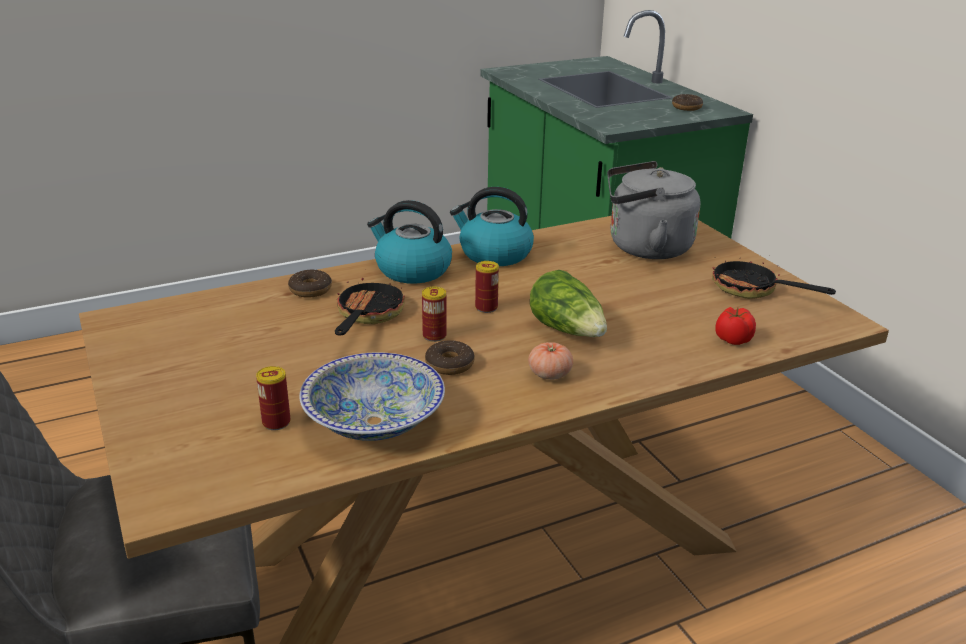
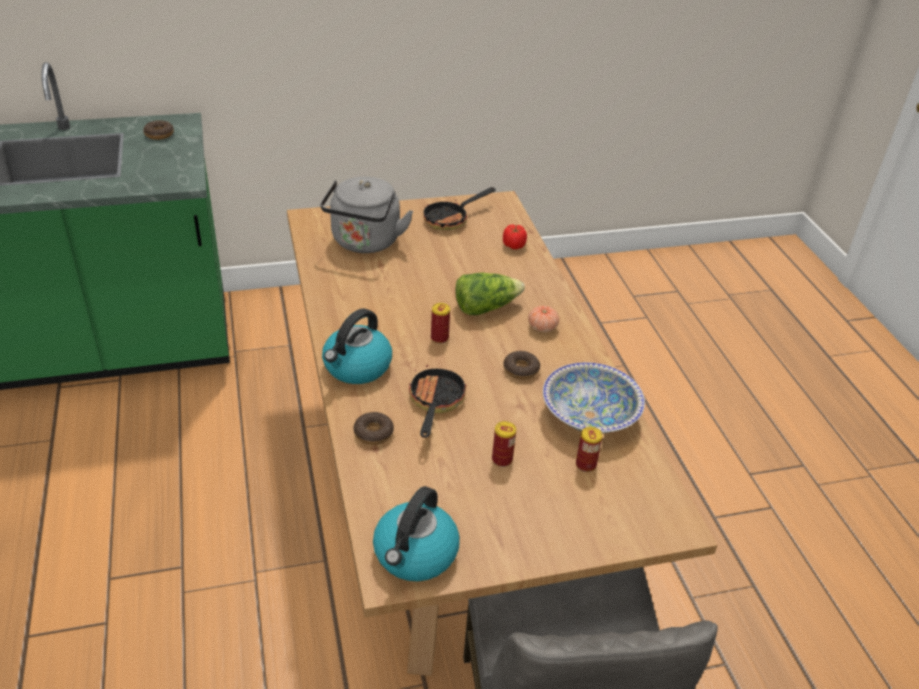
camera: 80 degrees left, 10 degrees up
frying pan [335,269,405,335] -> frying pan turned 75 degrees clockwise [409,358,466,438]
can [422,287,447,342] -> can moved to [492,421,516,467]
kettle [450,187,534,266] -> kettle moved to [373,486,460,581]

